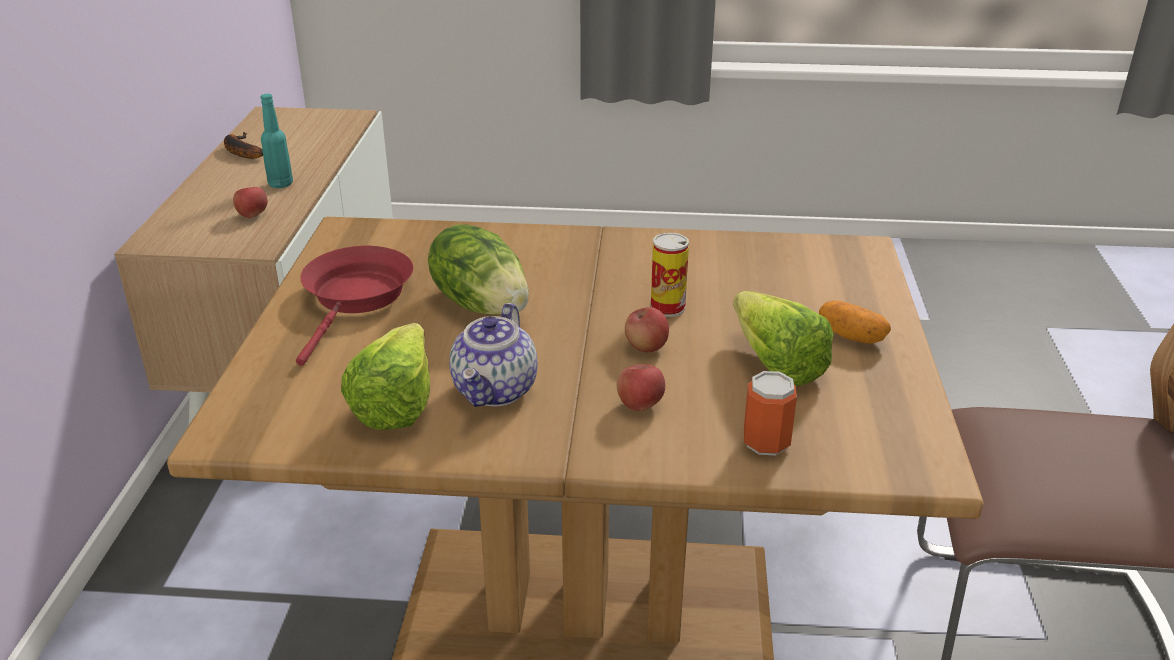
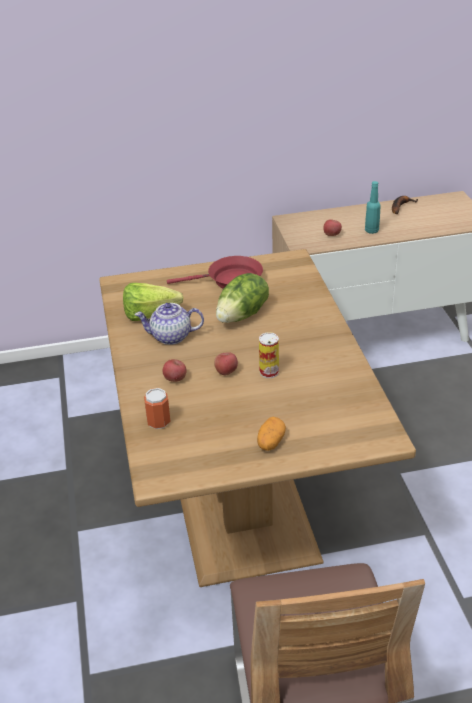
camera: 75 degrees right, 5 degrees up
lettuce [733,291,833,386] -> none

